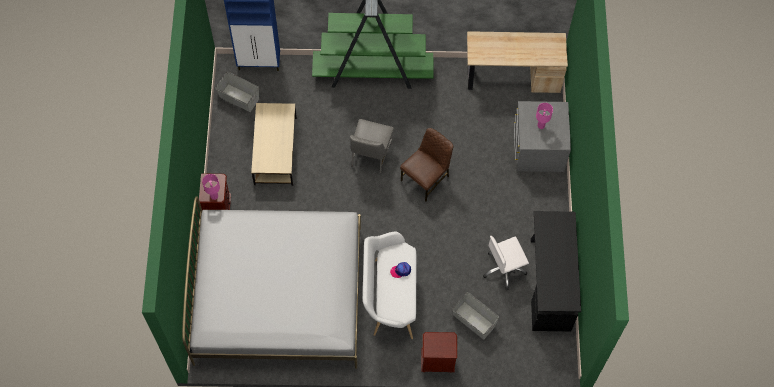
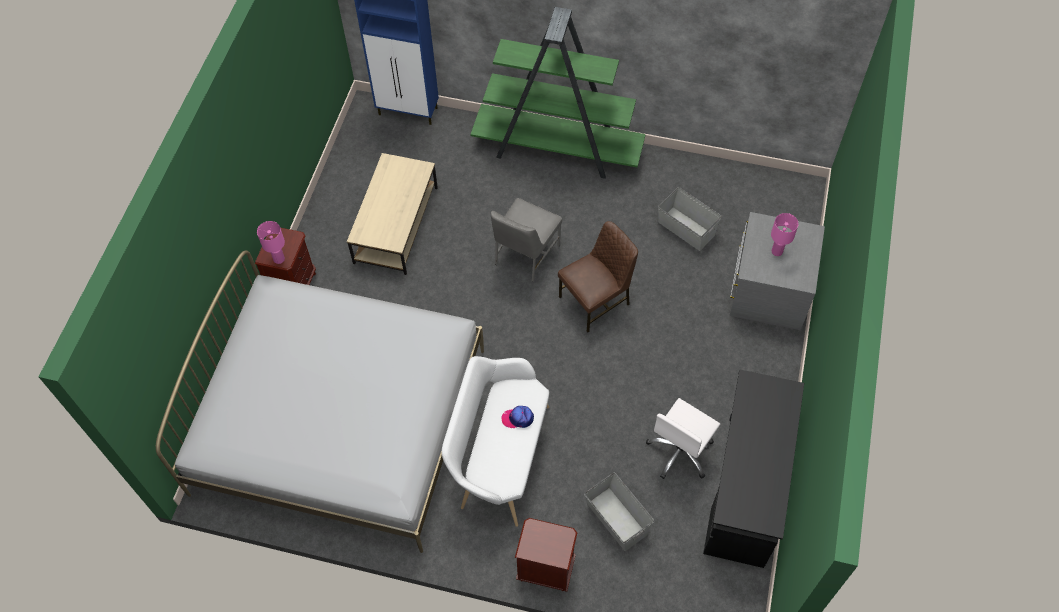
camera: 15 degrees right, 5 degrees down
grey storage box [215,71,259,112] -> grey storage box moved to [658,187,722,251]
beige desk [467,31,568,93] -> none
white office chair [483,236,529,290] -> white office chair turned 45 degrees counterclockwise [646,398,720,479]

